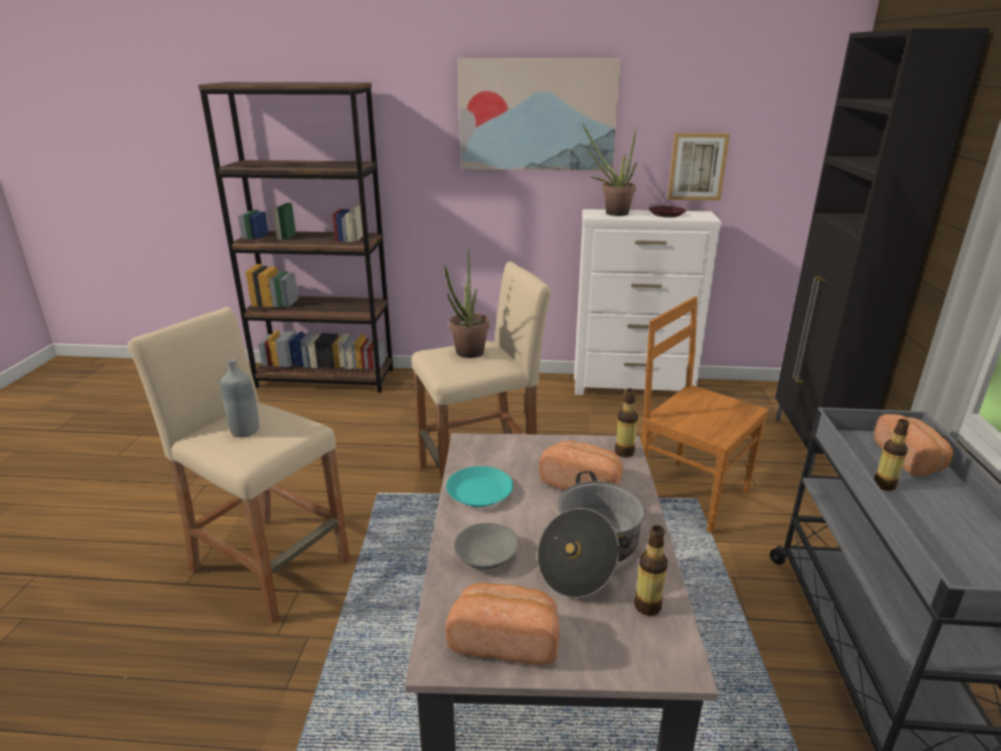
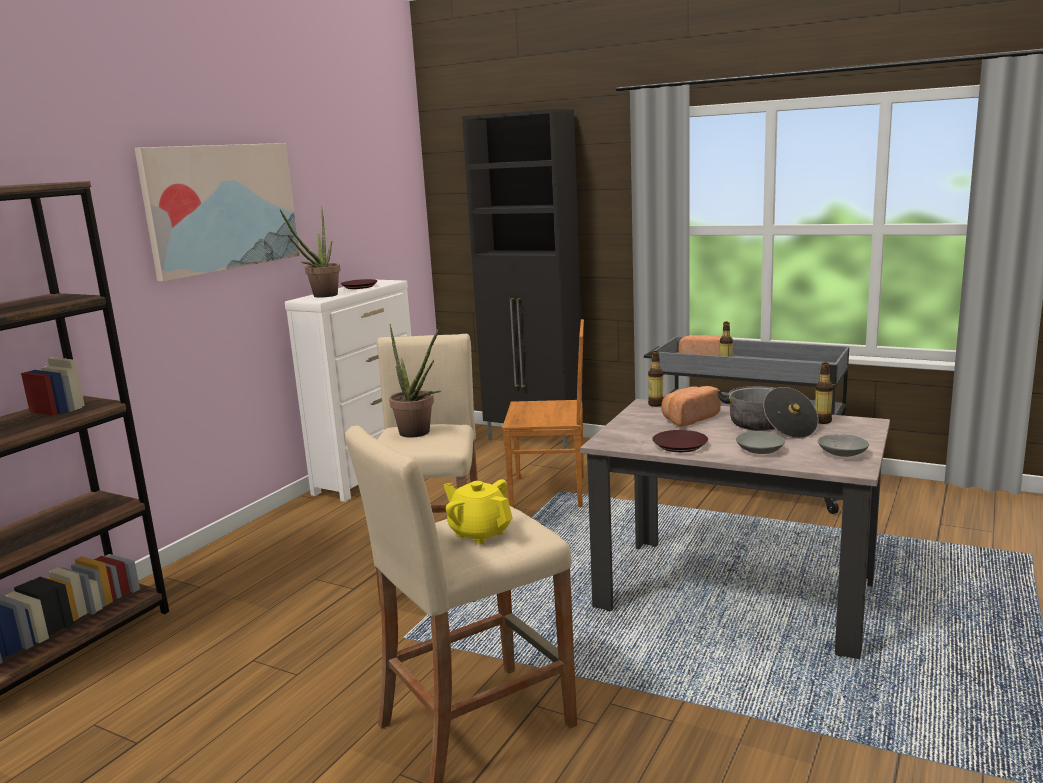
camera: 65 degrees left, 10 degrees down
grey bottle [221,358,259,437] -> yellow teapot [444,479,513,545]
bread [445,583,559,665] -> grey bowl [817,434,869,457]
turquoise plate [446,466,513,507] -> brown plate [652,430,708,452]
brown chair [641,296,769,533] -> brown chair turned 150 degrees counterclockwise [502,319,584,508]
picture [667,133,730,200] -> none

